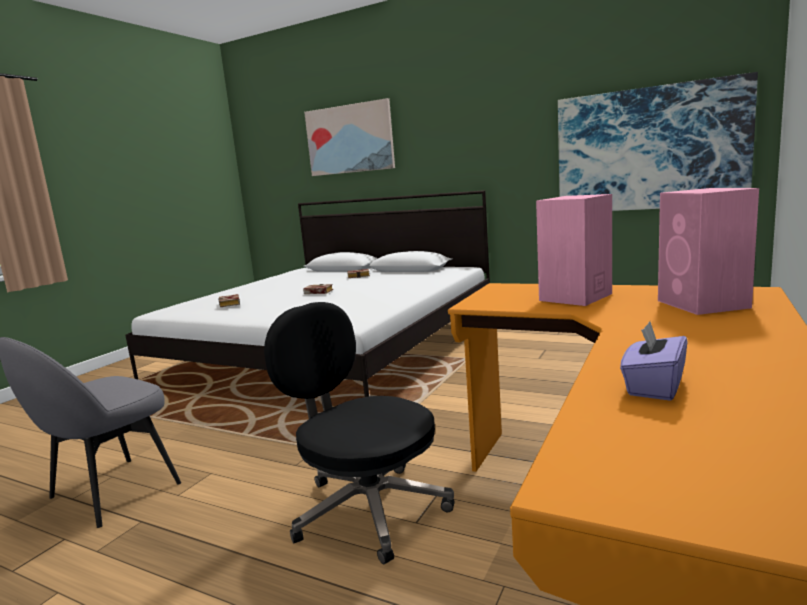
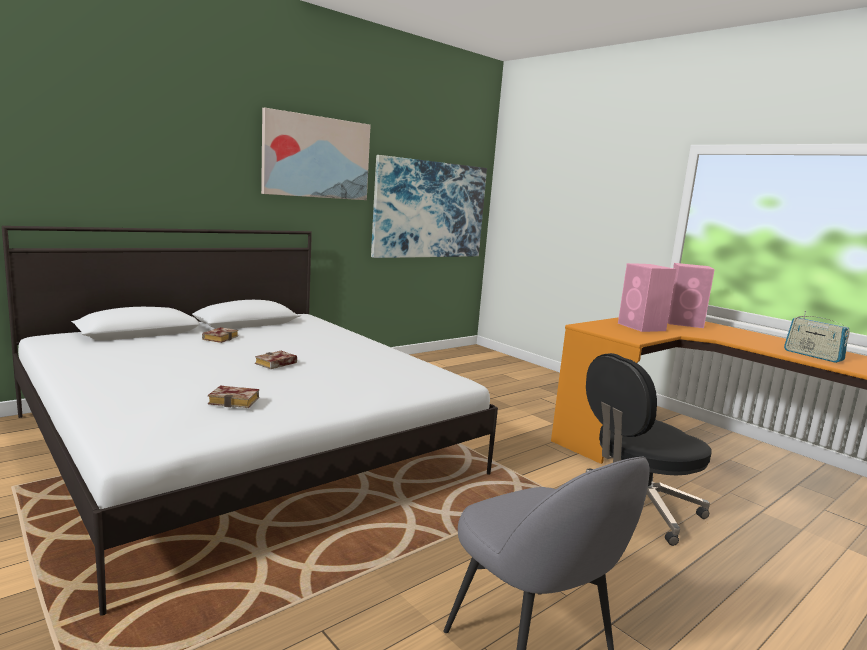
camera: 70 degrees left, 0 degrees up
picture [304,98,395,176] -> picture moved to [261,108,371,200]
purple tissue box [620,321,687,401] -> radio [784,311,850,363]

